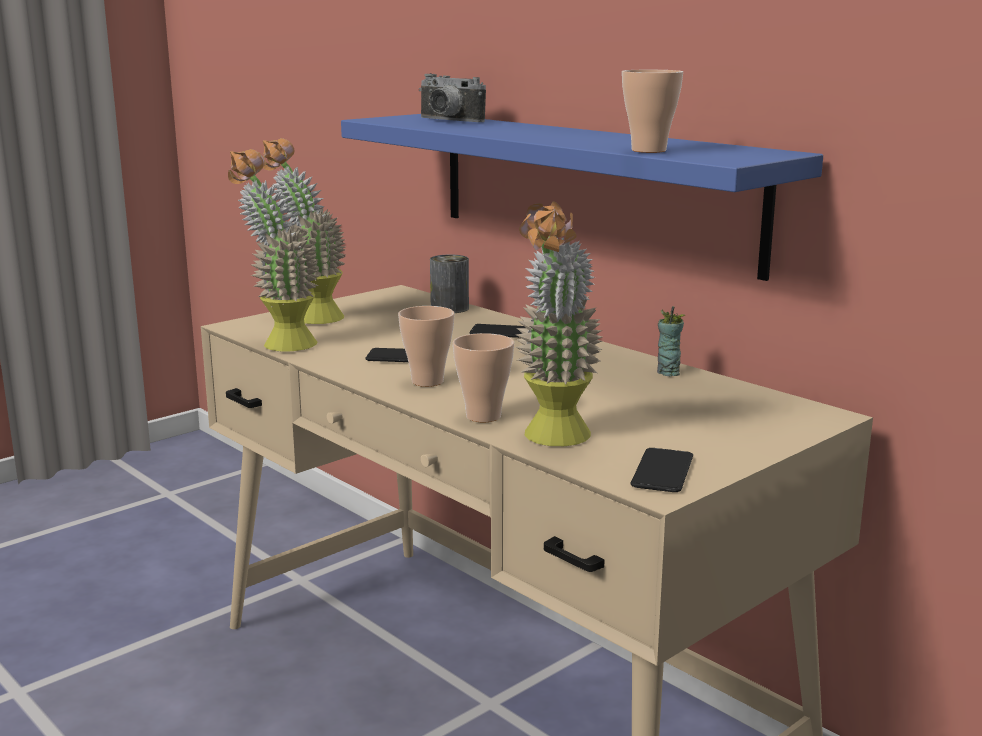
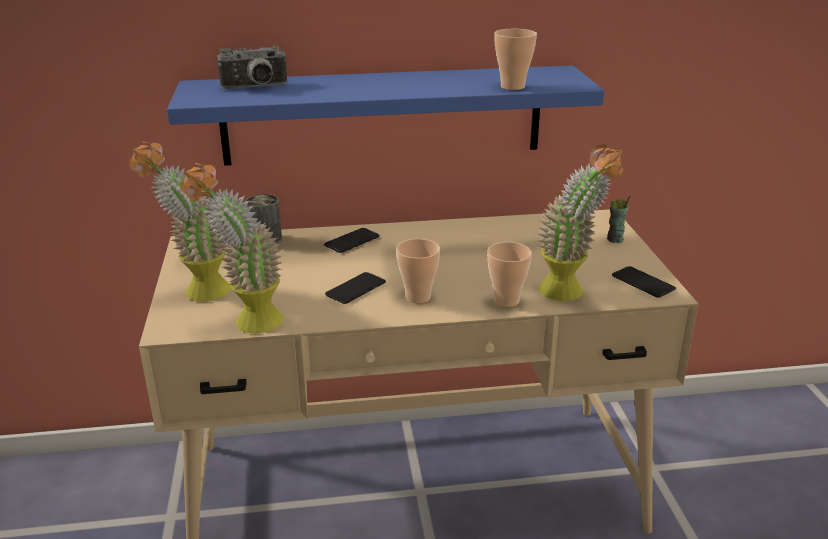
camera: 55 degrees left, 10 degrees up
cup [657,306,685,376] -> cup moved to [607,196,630,243]

